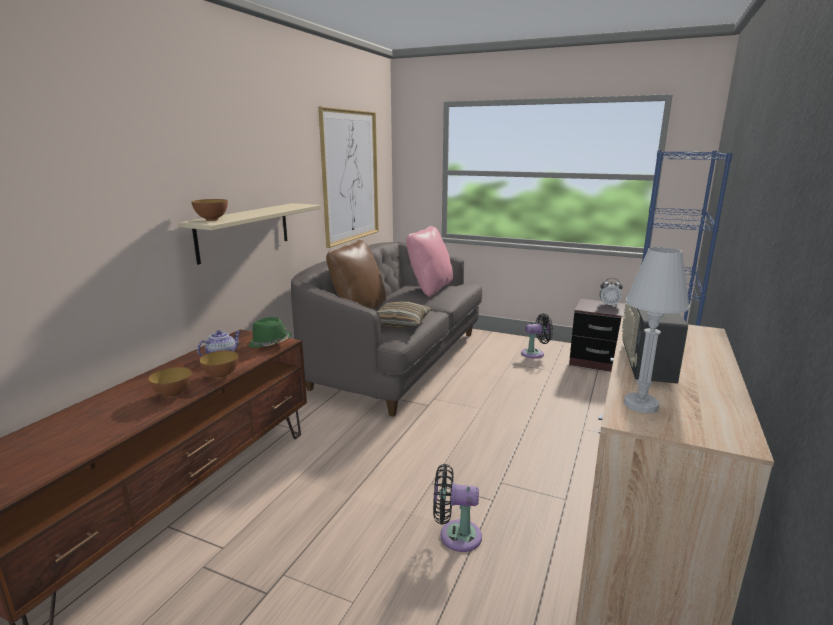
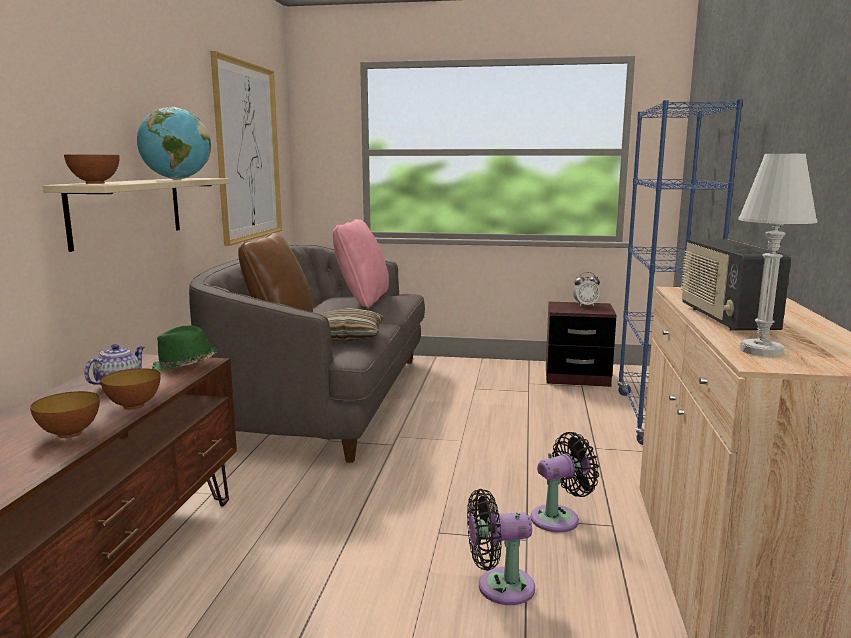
camera: 15 degrees left, 5 degrees down
black fan [521,313,553,358] -> black fan moved to [531,432,599,533]
none -> globe [137,107,211,179]

